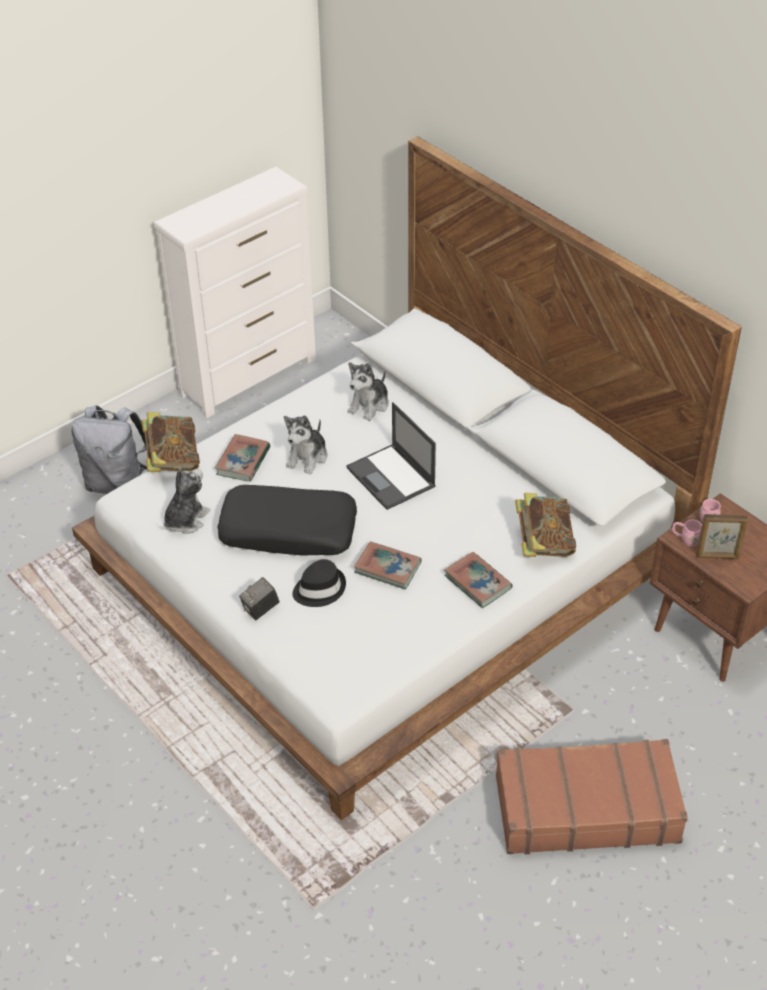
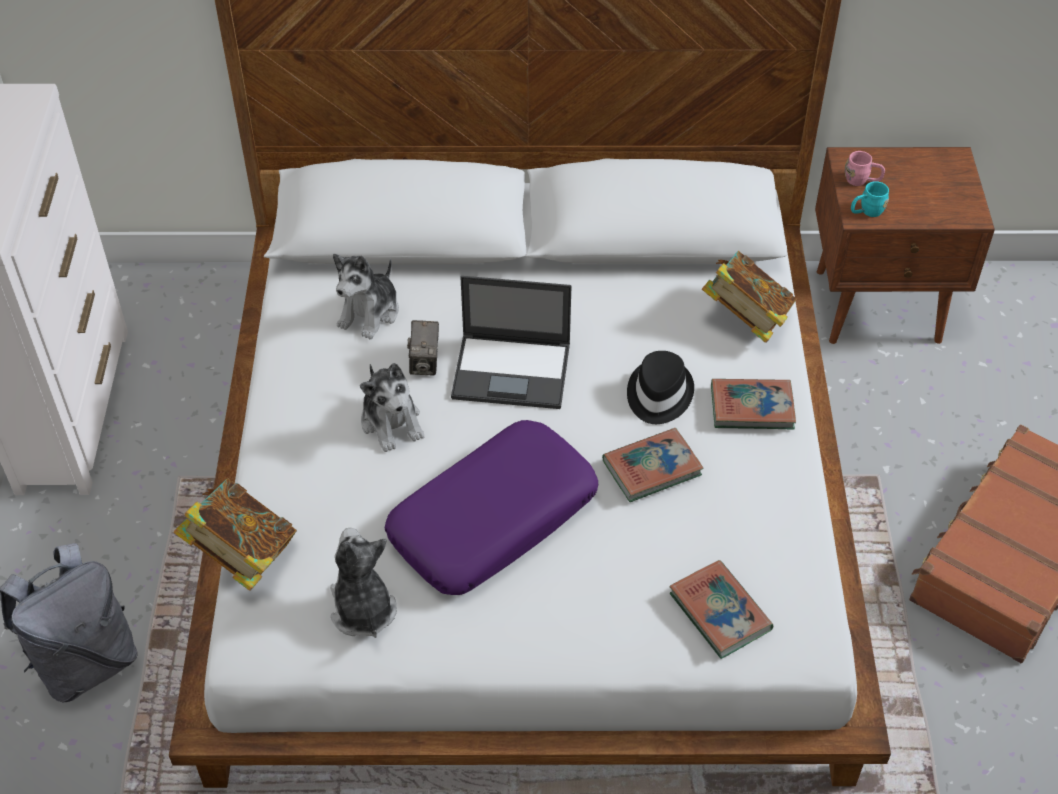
camera: 50 degrees left, 5 degrees up
book [215,434,270,482] -> book moved to [669,560,773,659]
black pillow [217,485,357,556] -> purple pillow [385,420,598,595]
camera [239,577,279,620] -> camera moved to [407,320,439,375]
black hat [292,559,346,607] -> black hat moved to [627,351,694,424]
plush toy [347,362,389,421] -> plush toy turned 45 degrees clockwise [333,254,399,339]
pink mug [672,520,702,547] -> turquoise mug [851,181,889,217]
picture frame [696,514,748,559] -> none

